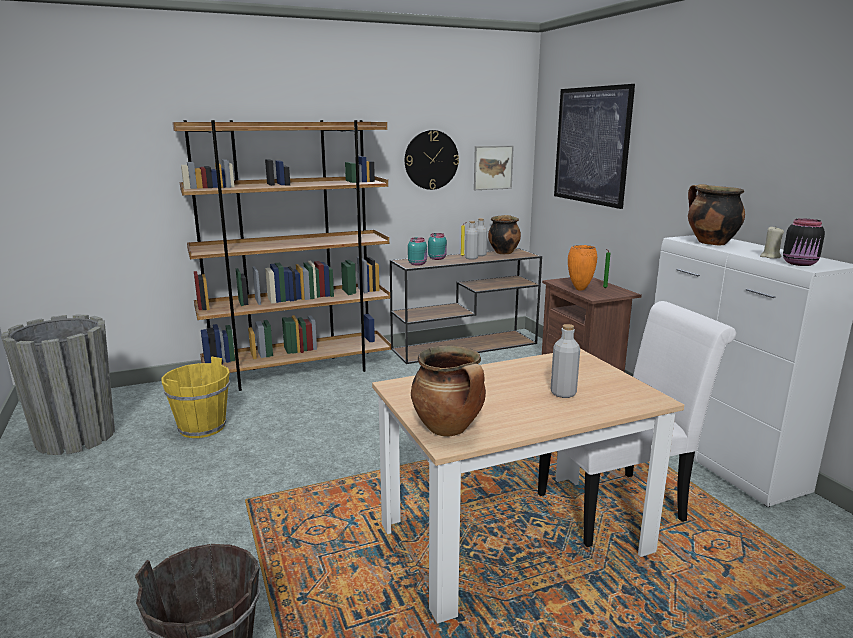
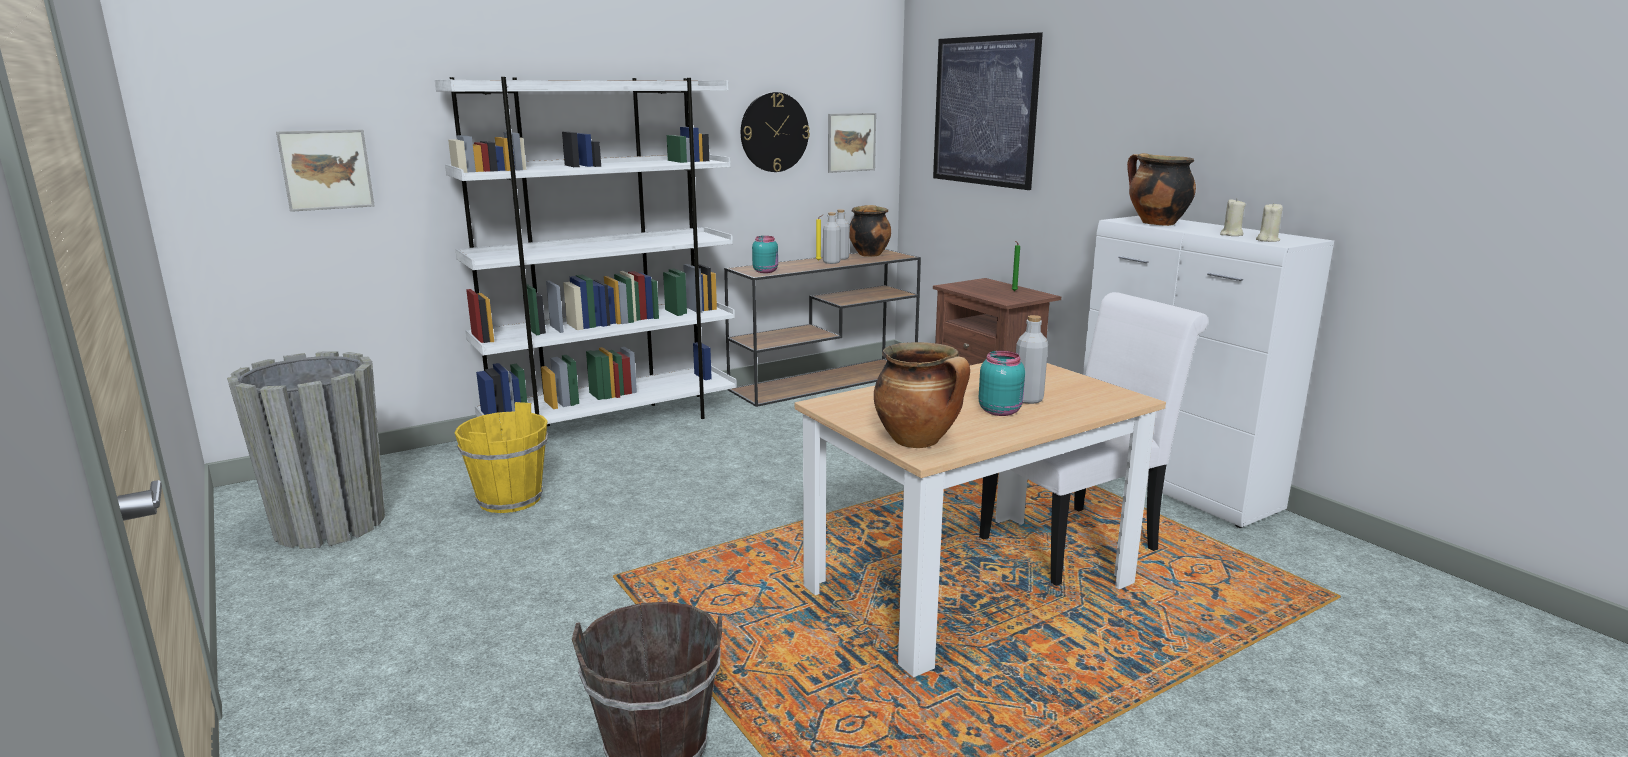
camera: 10 degrees left, 0 degrees up
brown bookcase [172,120,391,391] -> white bookcase [435,77,737,426]
turquoise jar [428,233,447,260] -> turquoise jar moved to [979,351,1025,416]
orange vase [568,245,597,290] -> none
black jar [783,218,825,266] -> beige candle [1256,202,1283,242]
none -> picture [276,130,375,212]

